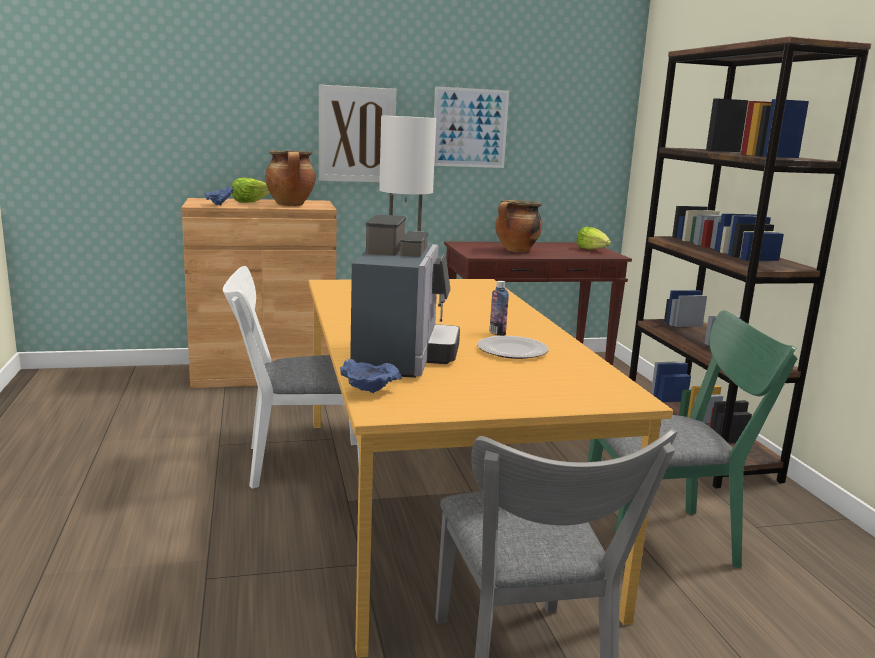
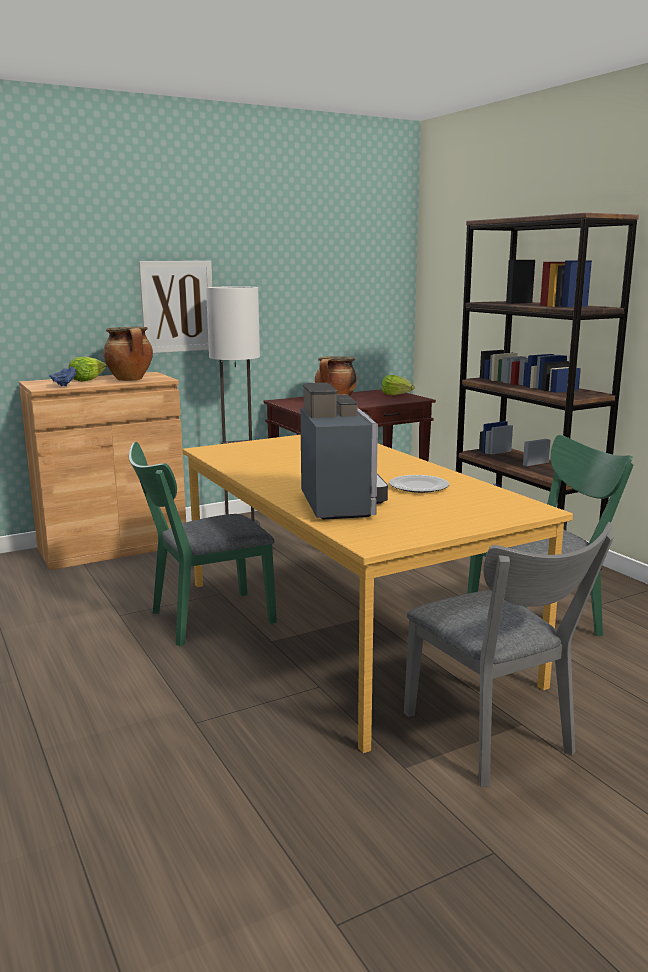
camera: 15 degrees left, 0 degrees up
white chair [223,266,359,489] -> green chair [129,442,277,646]
blue bowl [340,359,402,393] -> none
picture [434,86,509,168] -> none
bottle [489,281,509,336] -> none

